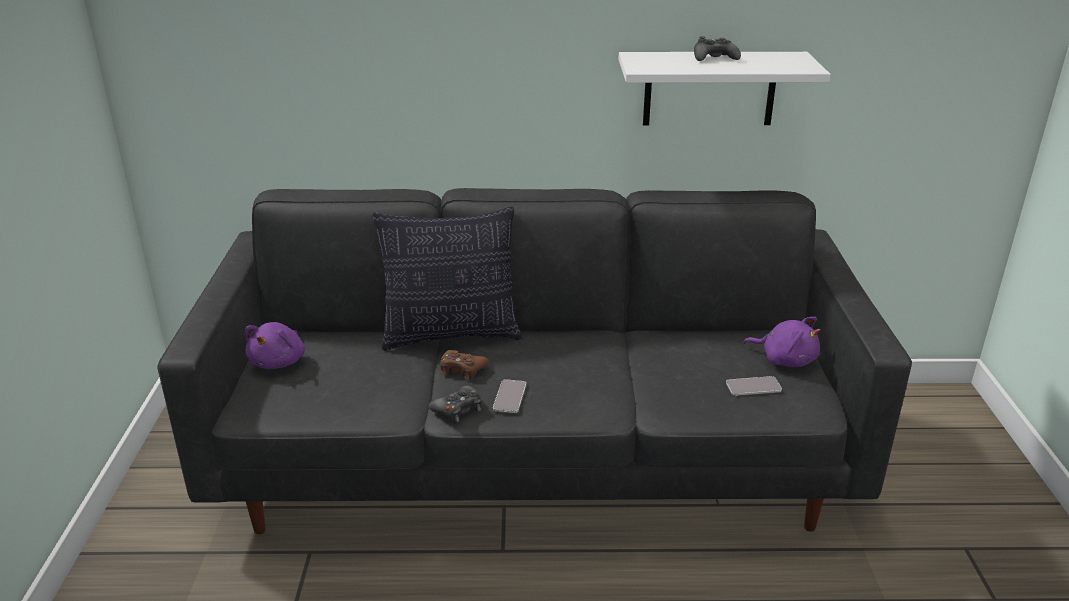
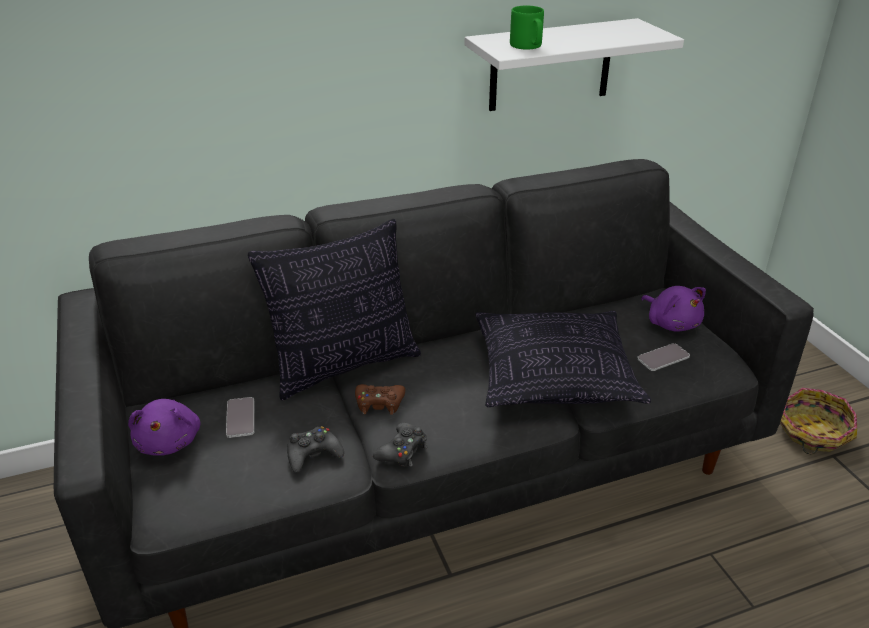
camera: 20 degrees left, 5 degrees up
phone [493,379,526,413] -> phone moved to [226,397,255,438]
black game controller [694,36,741,61] -> black game controller moved to [287,426,344,472]
purple plush toy [743,317,820,367] -> purple plush toy turned 45 degrees clockwise [641,286,706,332]
none -> pillow [476,311,651,407]
none -> green mug [510,6,544,50]
none -> basket [780,388,857,454]

